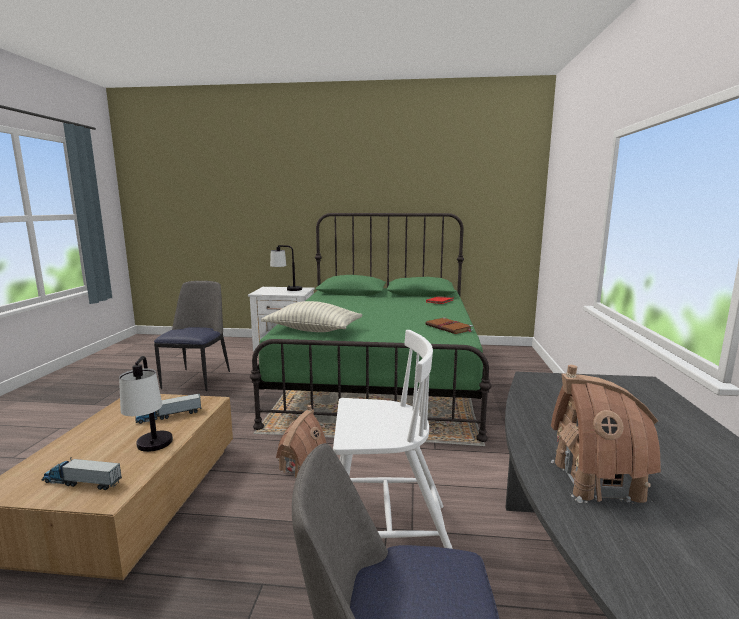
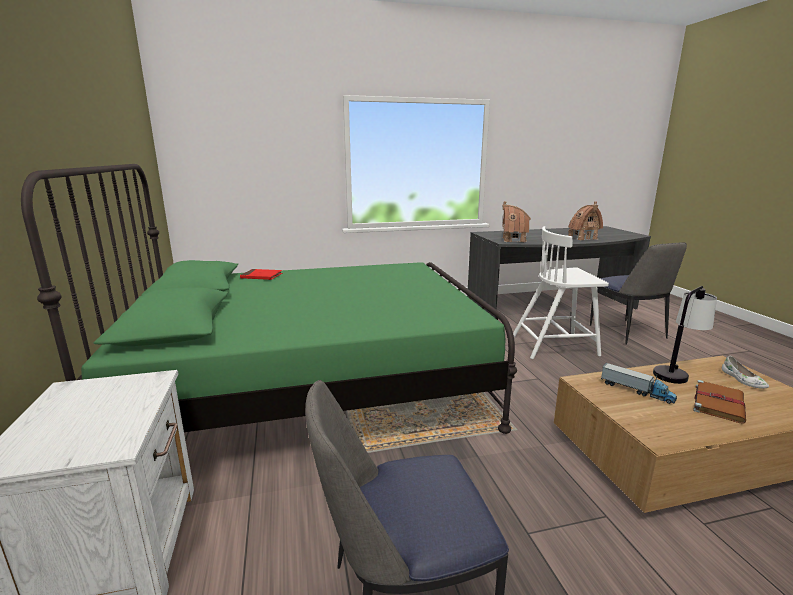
camera: 110 degrees left, 5 degrees up
toy truck [41,457,122,490] -> white shoe [722,356,769,389]
pillow [261,301,362,332] -> none
table lamp [270,245,302,291] -> none
toy house [276,405,326,478] -> toy house moved to [502,201,531,242]
white chair [333,330,453,549] -> white chair turned 75 degrees counterclockwise [513,226,609,359]
brown book [425,317,473,334] -> brown book moved to [693,380,746,424]

